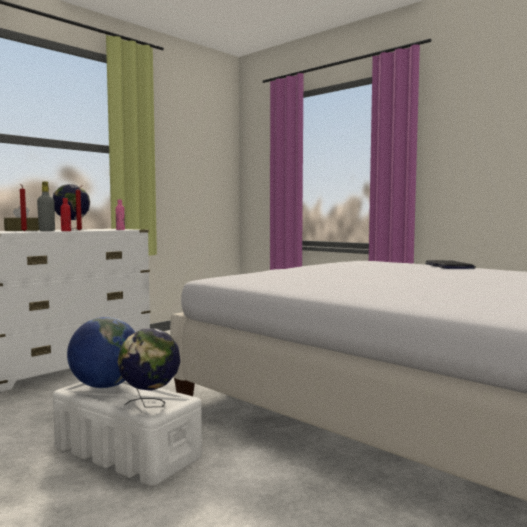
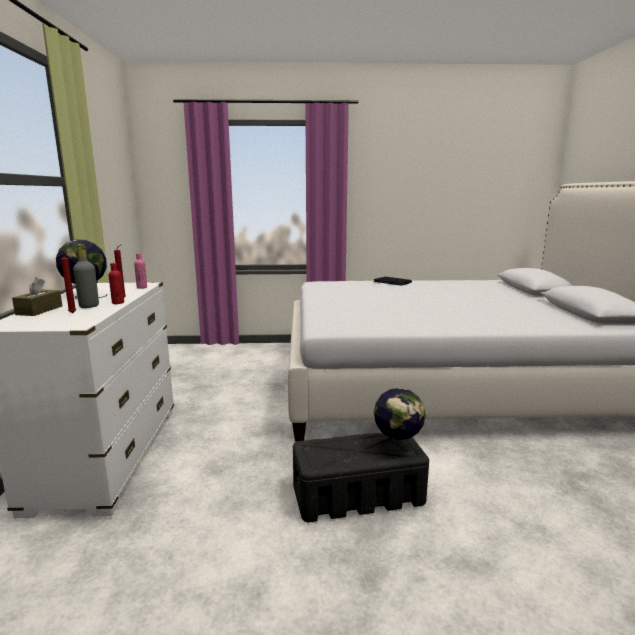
camera: 45 degrees left, 10 degrees up
white storage box [53,381,202,486] -> black storage box [293,433,429,522]
globe [67,317,135,388] -> none

